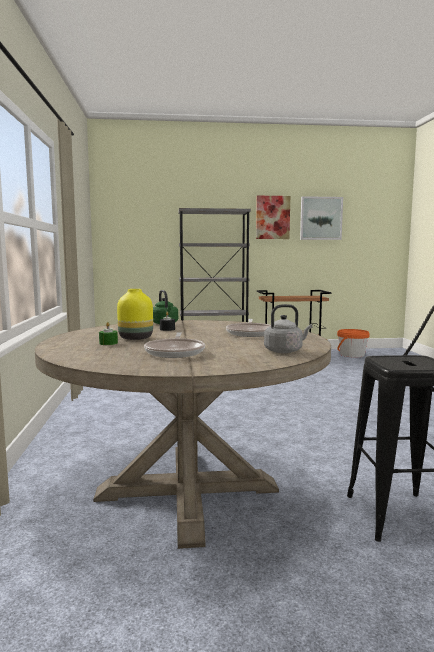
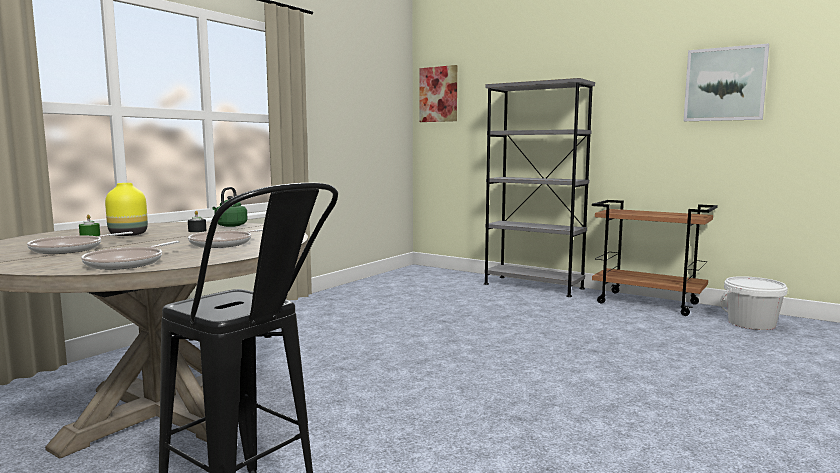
camera: 40 degrees right, 0 degrees up
picture [256,196,290,239] -> picture moved to [420,65,457,122]
grey kettle [264,304,312,353] -> frying pan [81,241,180,270]
orange bucket [337,329,370,358] -> white bucket [720,276,788,330]

